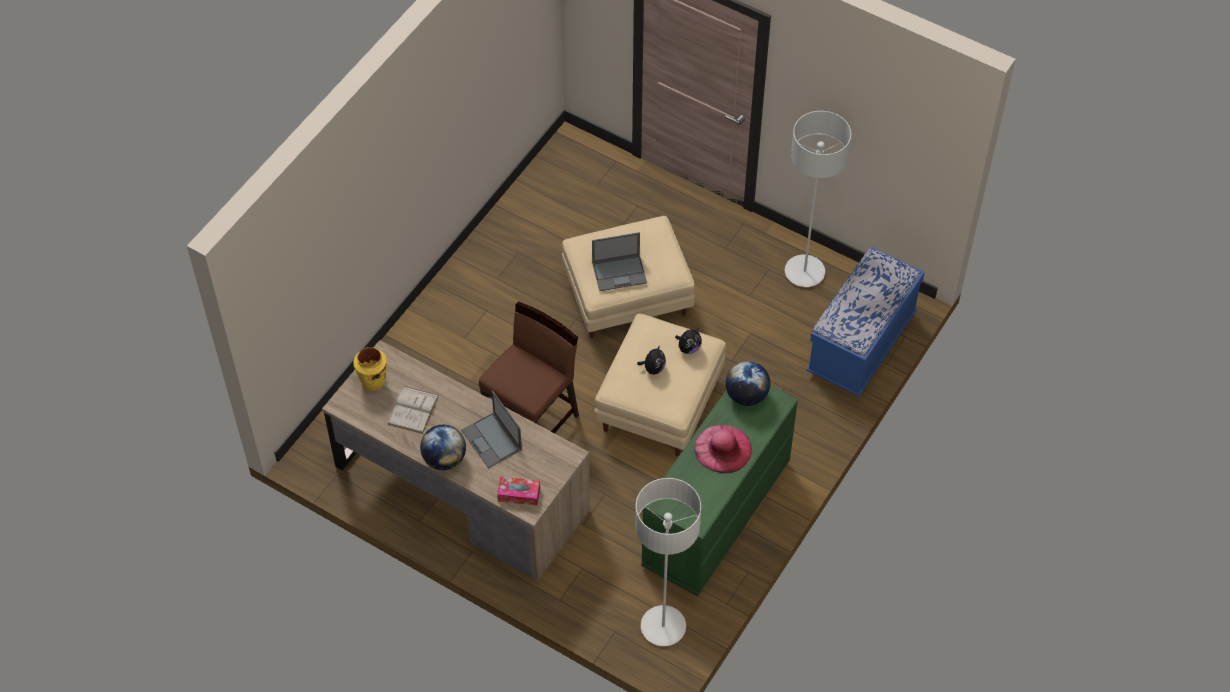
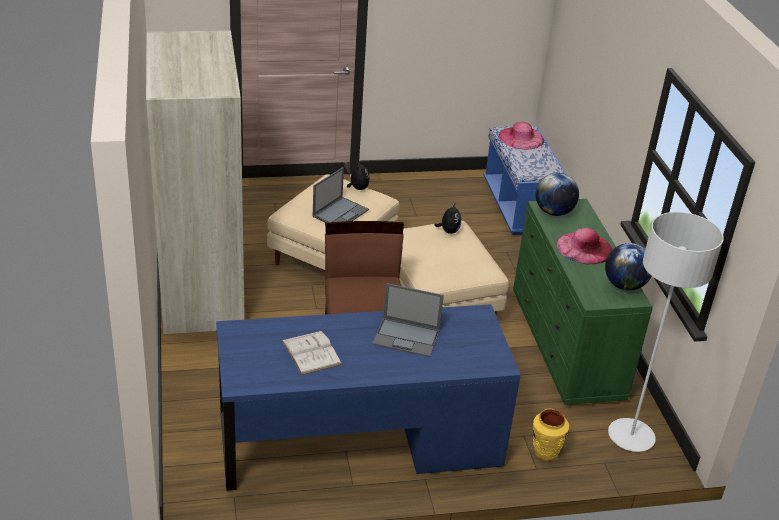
camera: 45 degrees left, 20 degrees down
brown desk [322,340,590,581] -> blue desk [216,304,521,491]
yellow vase [354,347,387,391] -> yellow vase moved to [533,409,569,460]
globe [420,425,466,470] -> globe moved to [605,243,651,290]
tissue box [497,476,540,506] -> none
plush toy [637,345,666,375] -> plush toy moved to [347,161,370,190]
grey floor lamp [785,111,851,287] -> none
none -> beige wardrobe [146,31,245,334]
none -> pink hat [499,122,544,150]

